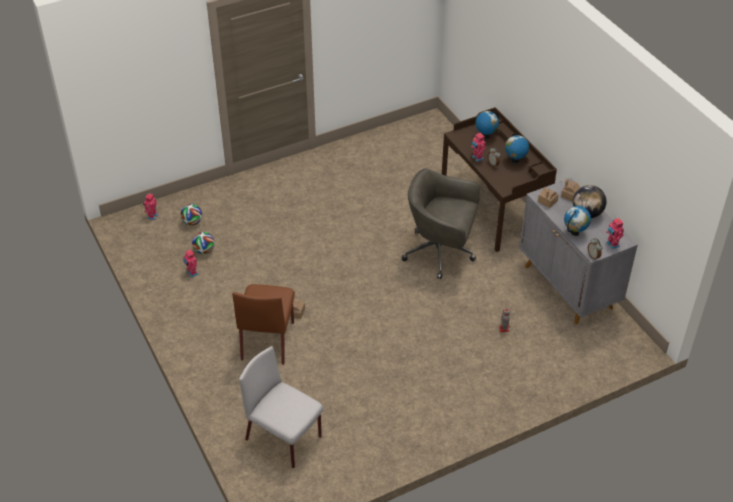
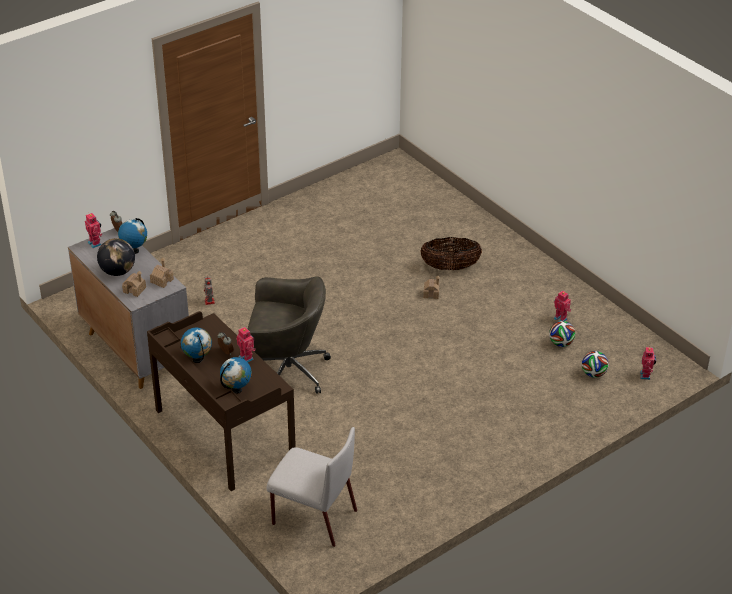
camera: 170 degrees right, 5 degrees down
brown chair [232,284,295,365] -> basket [420,237,482,270]
grey chair [239,346,324,468] -> grey chair moved to [266,427,357,547]

